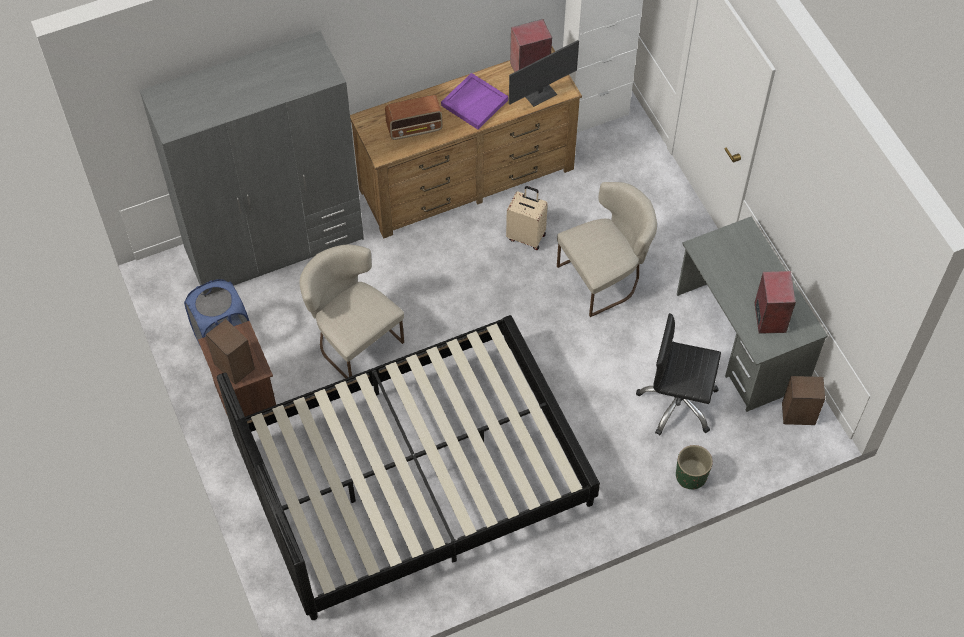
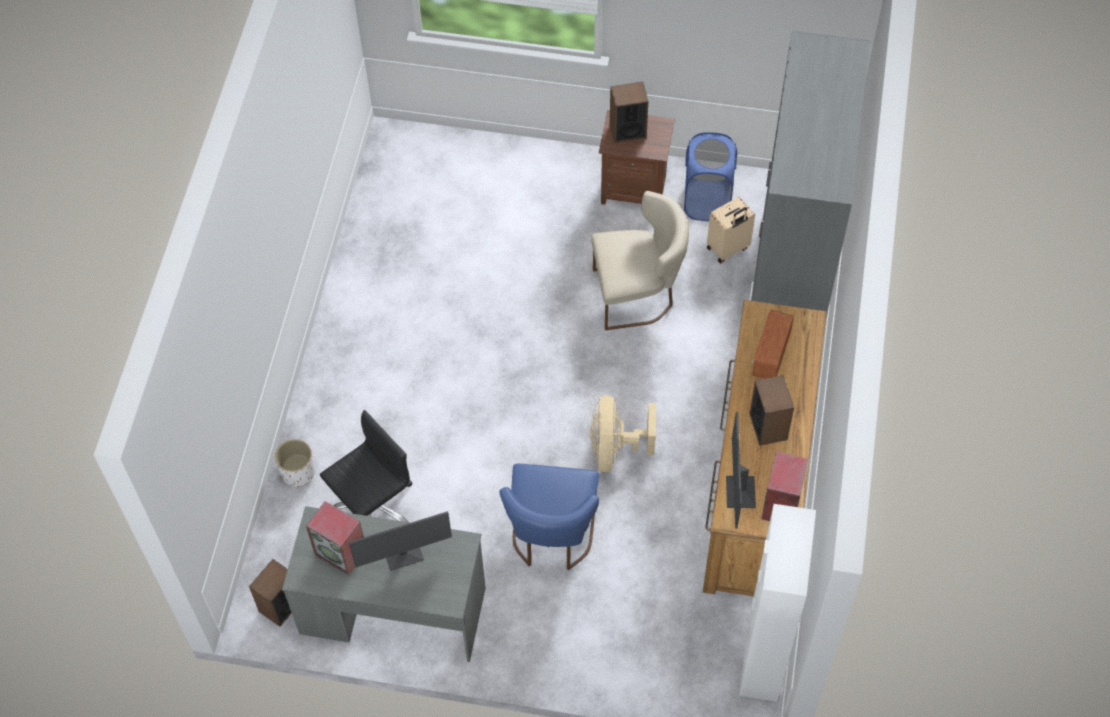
camera: 125 degrees right, 0 degrees up
black bed [217,315,600,620] -> none
purple tray [441,73,508,129] -> speaker [749,375,794,446]
beige suitcase [506,186,548,250] -> beige suitcase moved to [707,197,755,263]
beige chair [557,182,657,317] -> blue chair [499,464,599,570]
green planter [676,445,713,489] -> white planter [275,439,315,487]
none -> monitor [349,511,452,571]
none -> beige fan [590,396,656,472]

